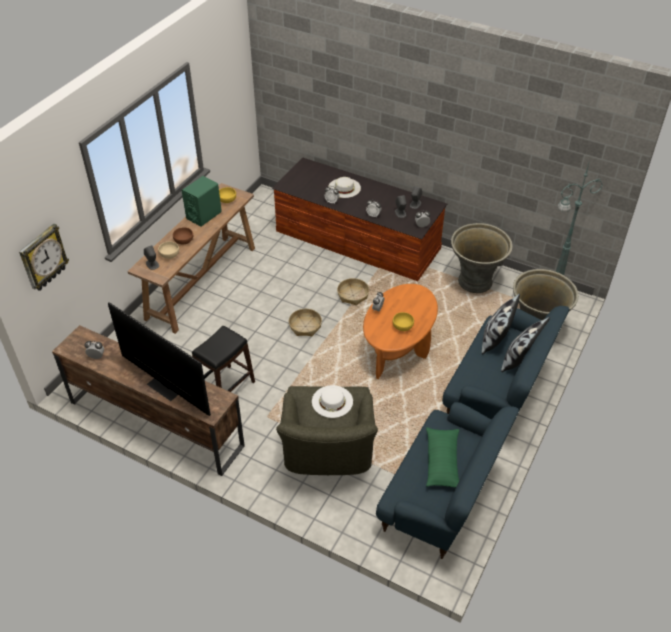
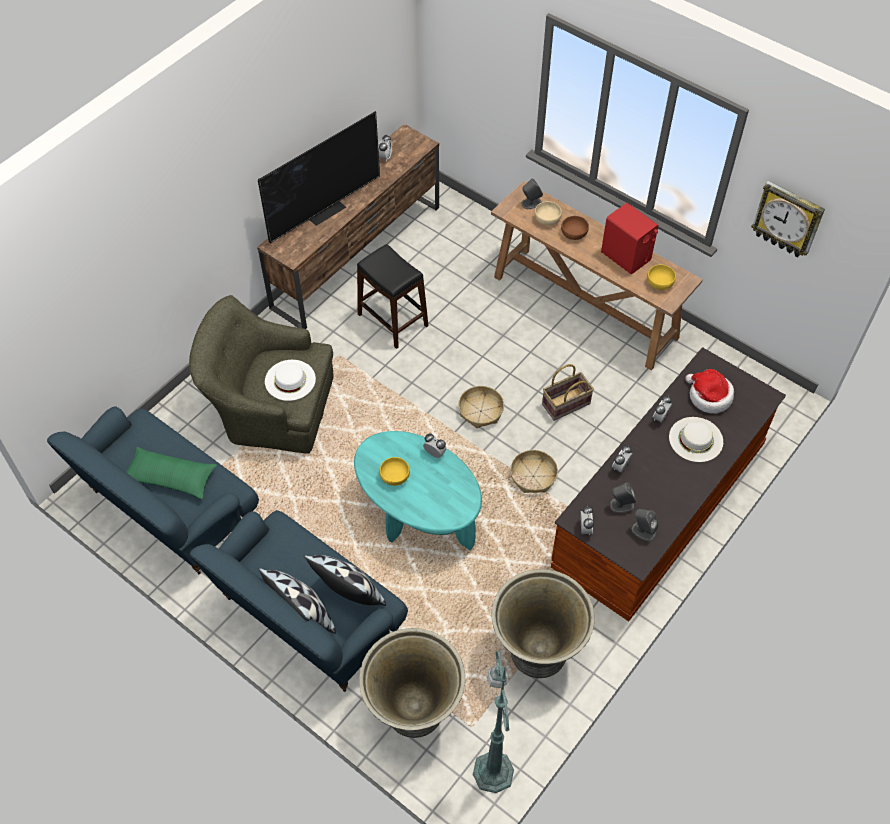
camera: 100 degrees right, 10 degrees up
wall clock [19,224,69,291] -> wall clock moved to [751,180,825,258]
green speaker [182,176,222,226] -> red speaker [601,203,659,274]
orange coffee table [363,284,438,379] -> turquoise coffee table [354,431,482,550]
none -> basket [542,364,594,421]
none -> hat [685,369,734,414]

